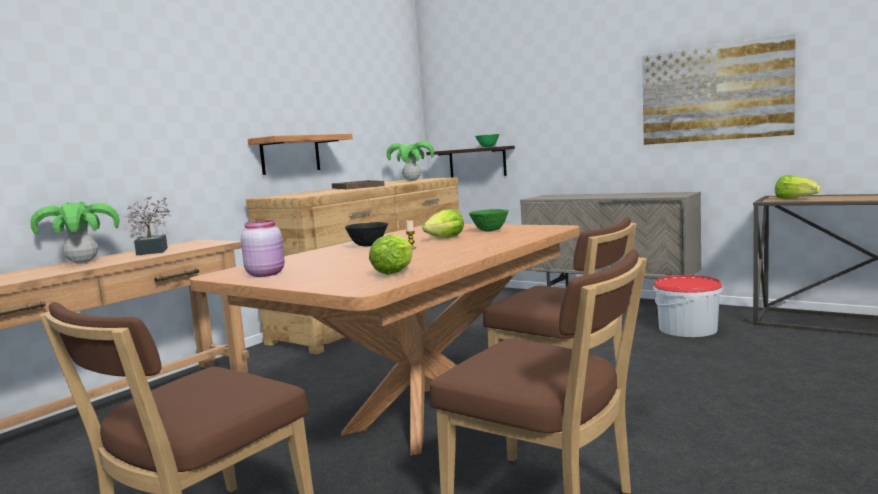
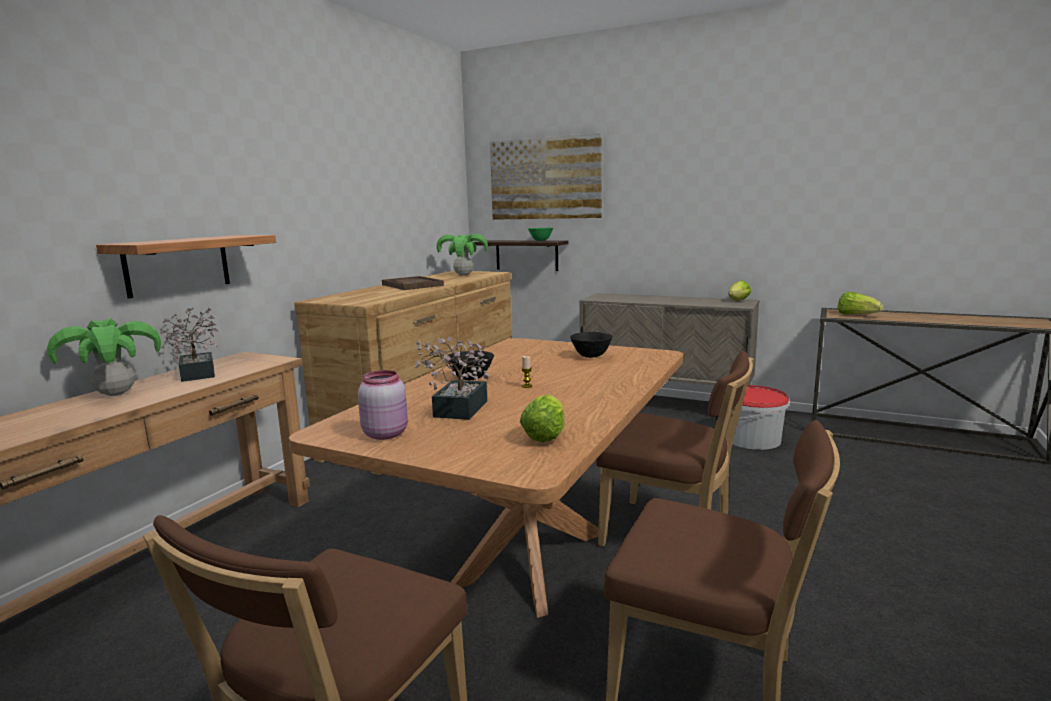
camera: 10 degrees left, 5 degrees up
shelf [248,134,353,175] -> shelf moved to [96,235,276,299]
lettuce [422,209,464,238] -> lettuce moved to [729,281,751,300]
green bowl [469,209,509,232] -> black bowl [570,332,613,358]
picture [642,33,796,145] -> picture moved to [490,133,602,220]
none -> potted plant [415,337,489,420]

